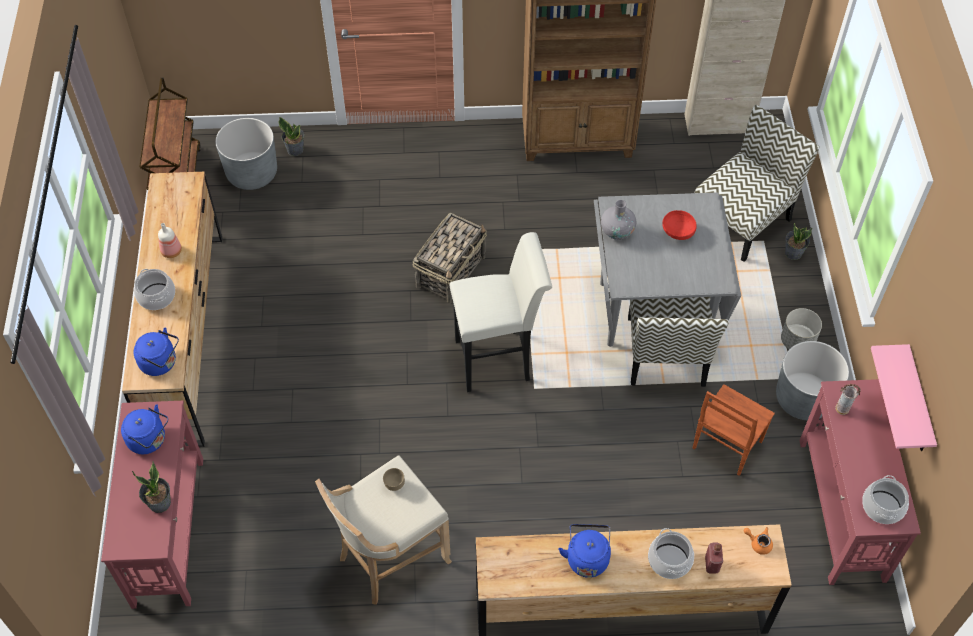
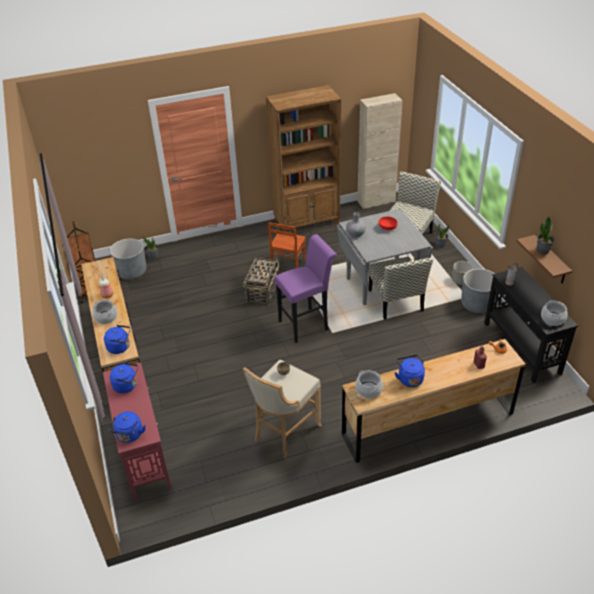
camera: 15 degrees left, 15 degrees down
potted plant [132,462,171,513] -> potted plant moved to [537,217,555,254]
white stool [449,232,552,392] -> purple stool [274,234,337,343]
cooking pot [648,528,694,579] -> cooking pot moved to [355,370,383,399]
brown chair [693,384,775,476] -> brown chair moved to [268,222,305,268]
red console table [799,379,921,585] -> black console table [484,267,578,383]
pink shelf [871,344,937,451] -> brown shelf [516,235,572,284]
none -> blue kettle [109,411,146,443]

